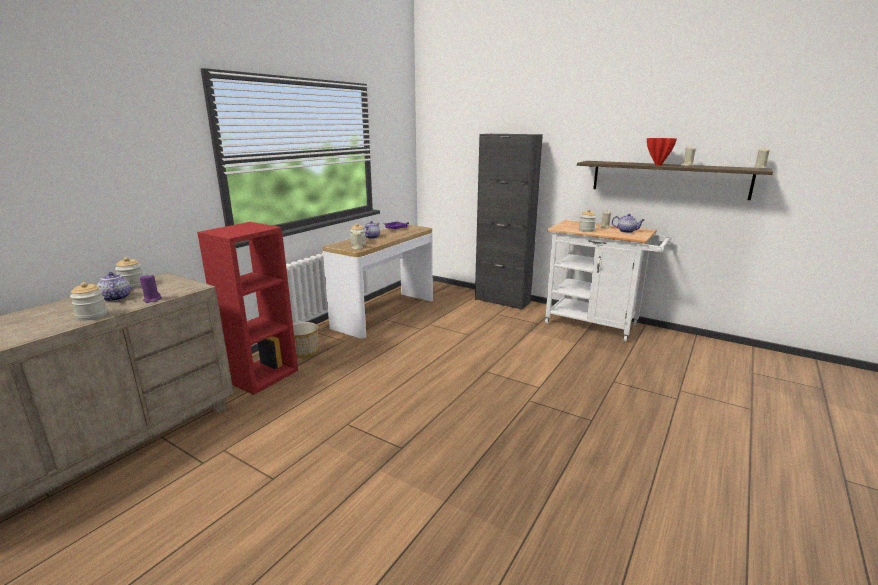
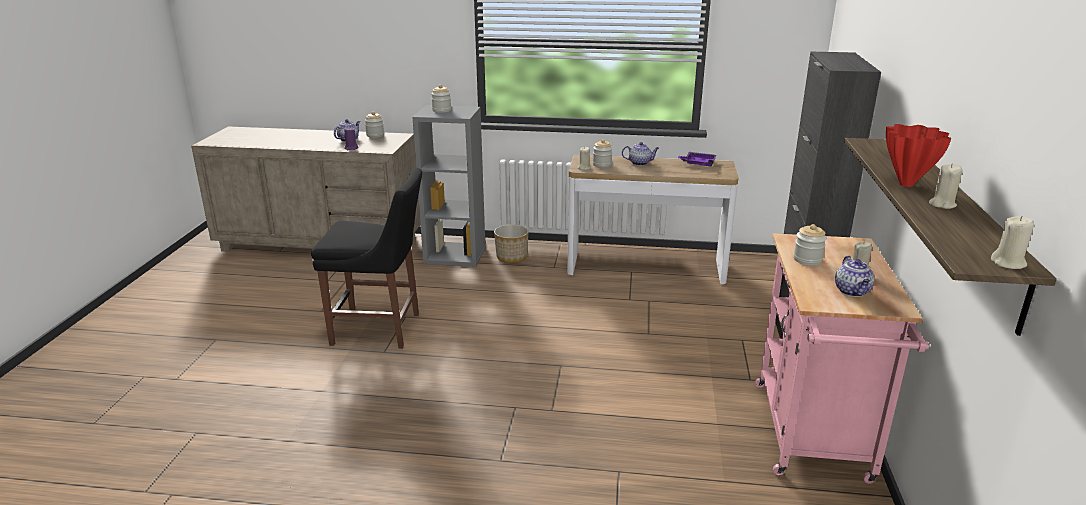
camera: 65 degrees right, 5 degrees up
jar [70,282,107,321] -> jar moved to [431,85,451,113]
red bookcase [197,222,298,395] -> grey bookcase [412,105,485,267]
white cart [545,220,671,342] -> pink cart [755,233,929,484]
none -> black chair [311,168,422,349]

